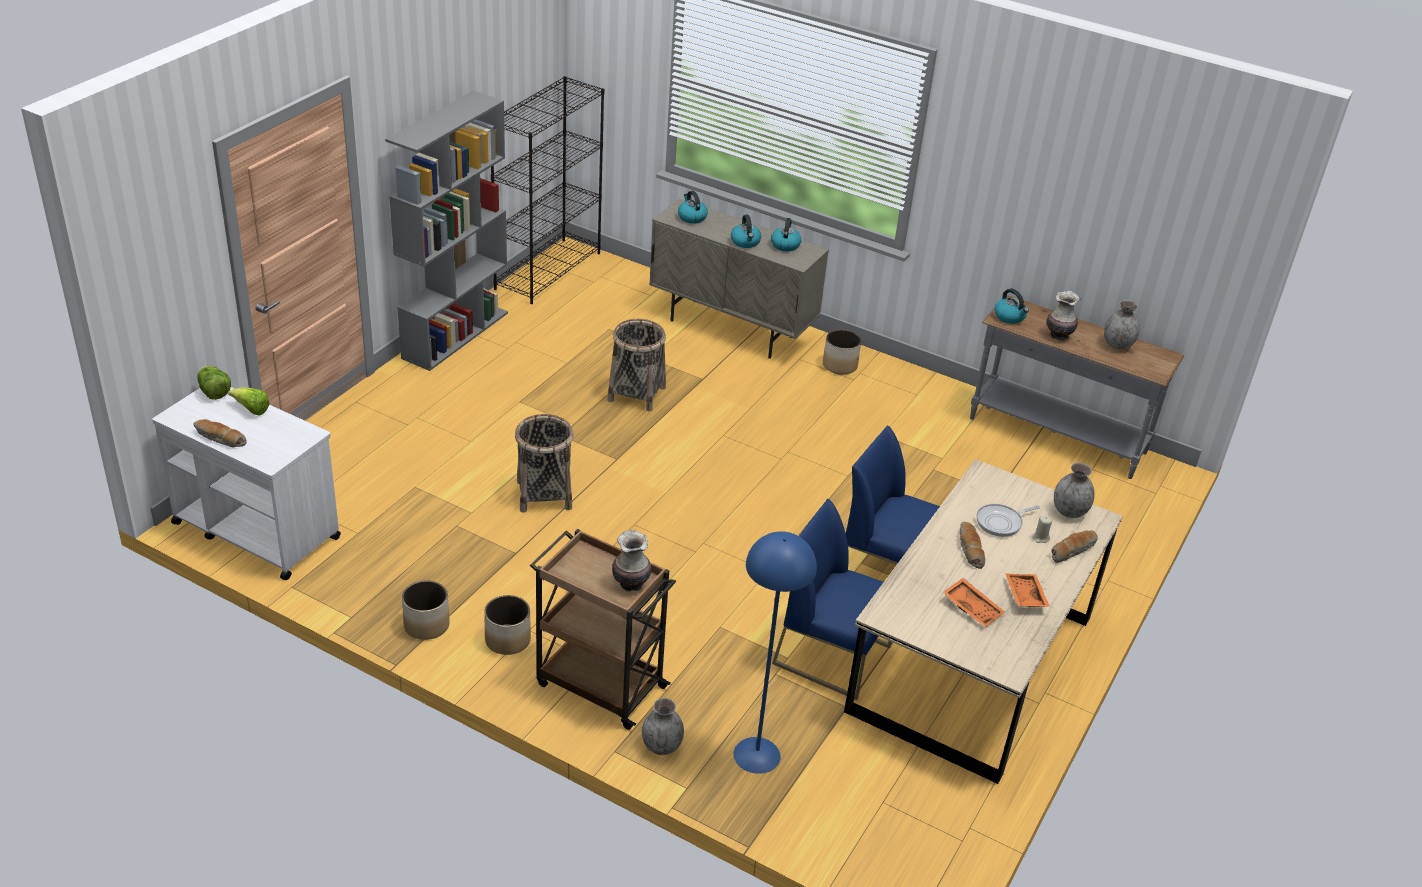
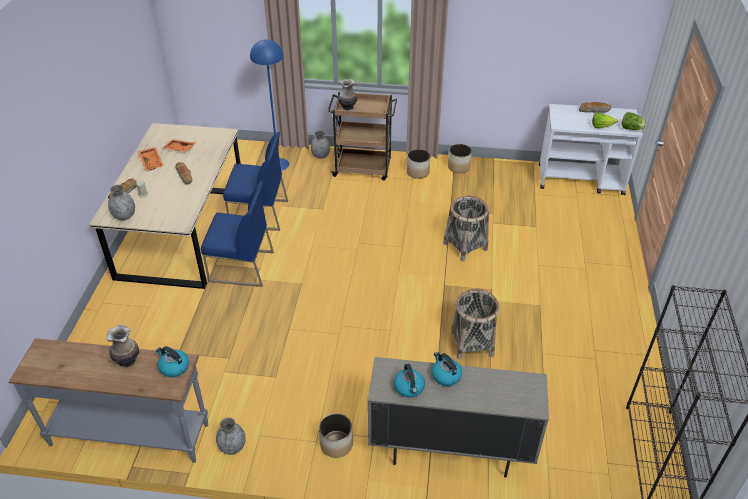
camera: 160 degrees right, 5 degrees up
grey bookcase [385,91,508,371] -> none
kettle [678,191,708,224] -> none
frying pan [976,504,1040,537] -> none
grey vase [1104,300,1140,349] -> grey vase moved to [216,417,246,455]

